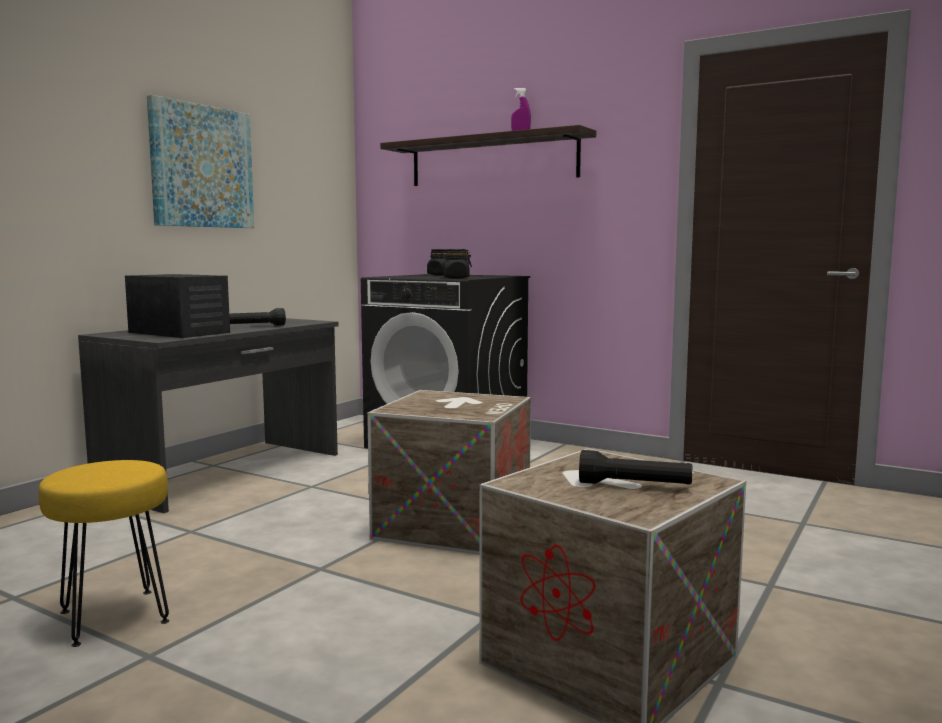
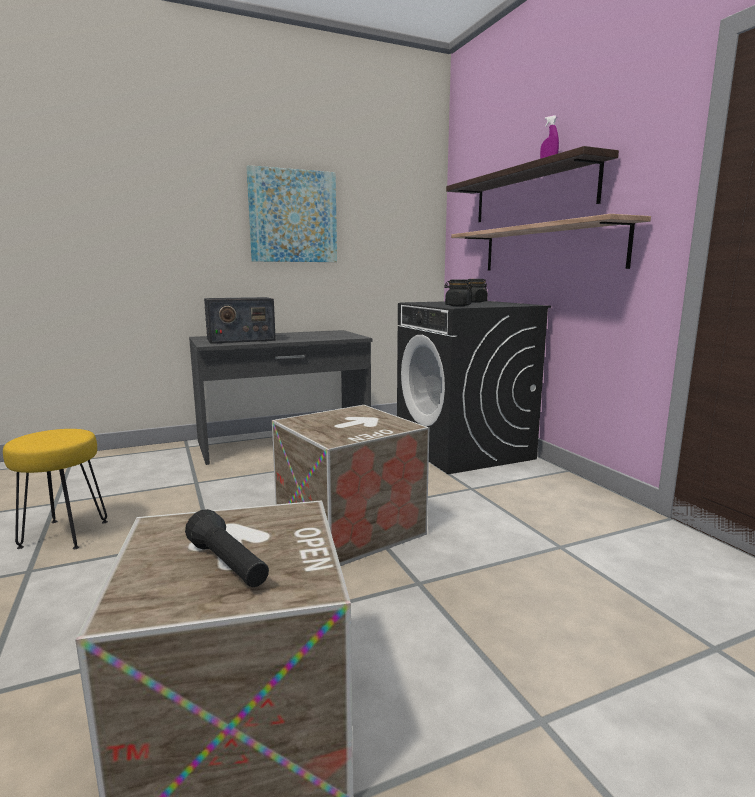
camera: 35 degrees right, 5 degrees up
radio [125,274,230,338] -> radio turned 90 degrees clockwise [204,297,276,344]
black flashlight [229,308,286,326] -> none
none -> shelf [451,214,651,270]

